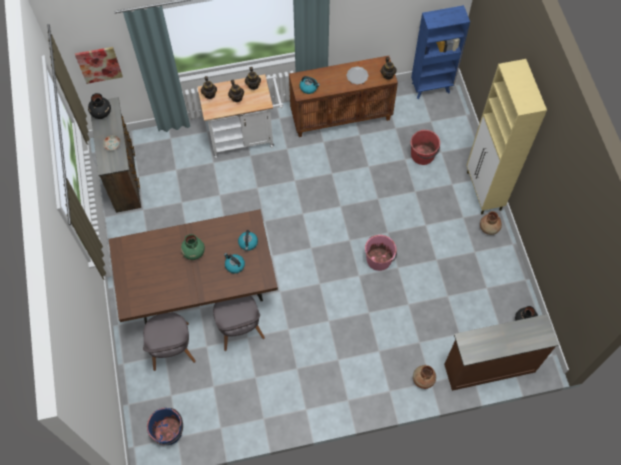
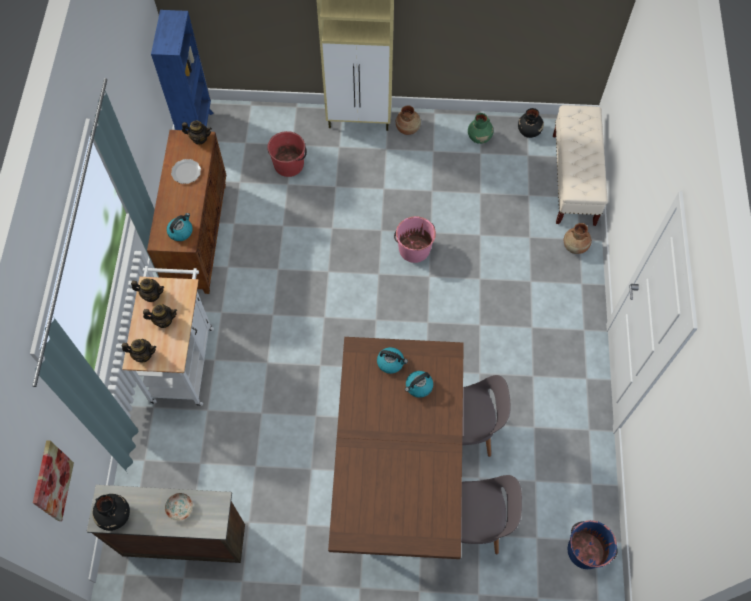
camera: 75 degrees left, 0 degrees up
green vase [181,234,205,260] -> green vase moved to [468,113,494,144]
brown dresser [444,314,559,391] -> beige bench [553,105,608,226]

